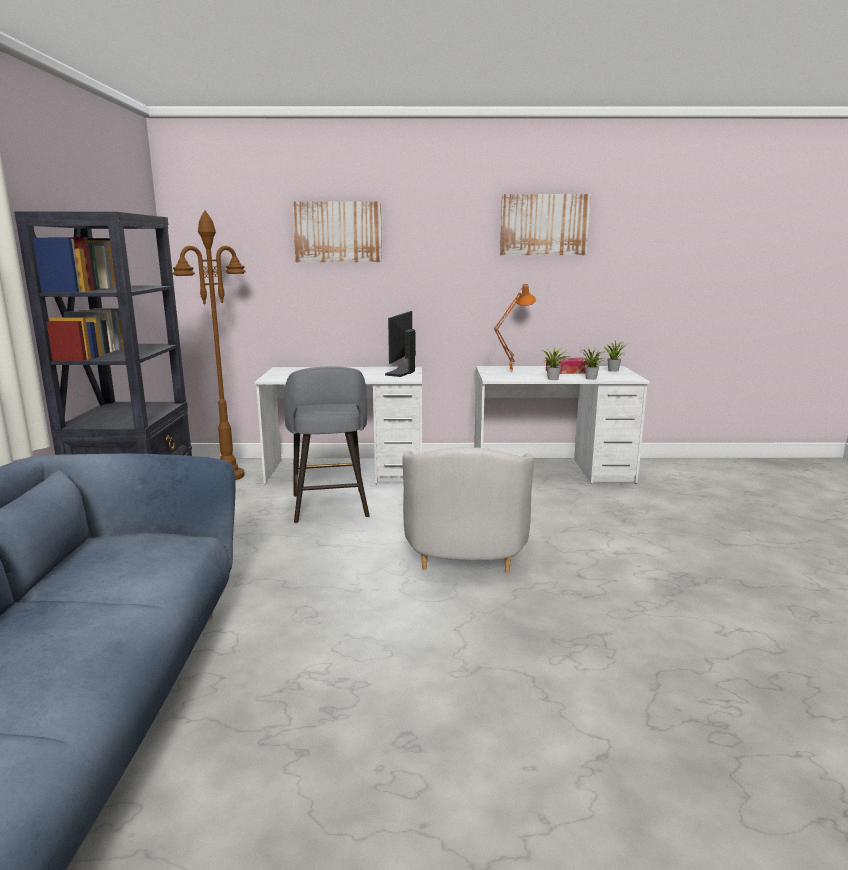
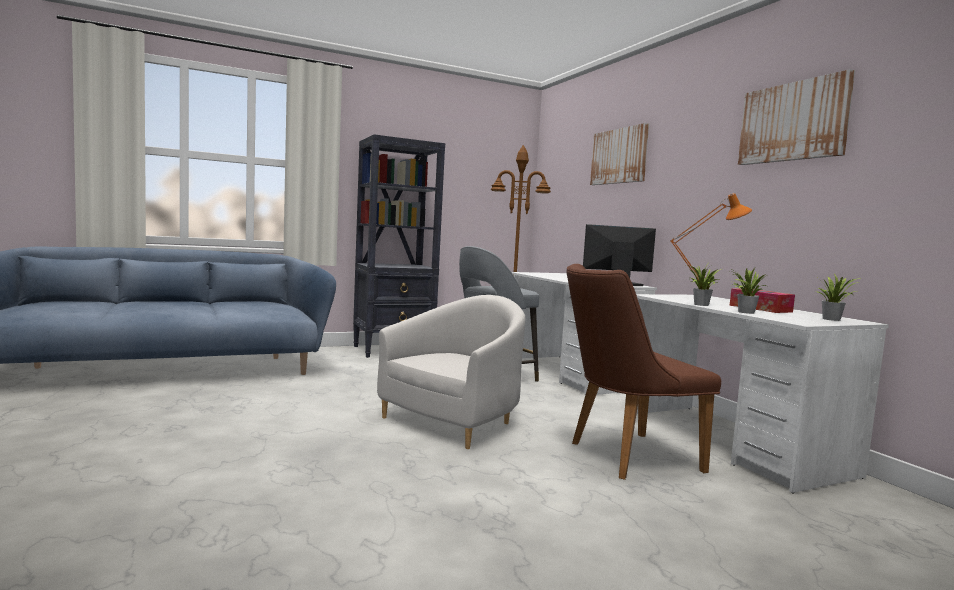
camera: 65 degrees right, 10 degrees down
white armchair [402,447,534,573] -> white armchair turned 150 degrees clockwise [377,295,526,449]
none -> brown chair [566,264,721,480]

